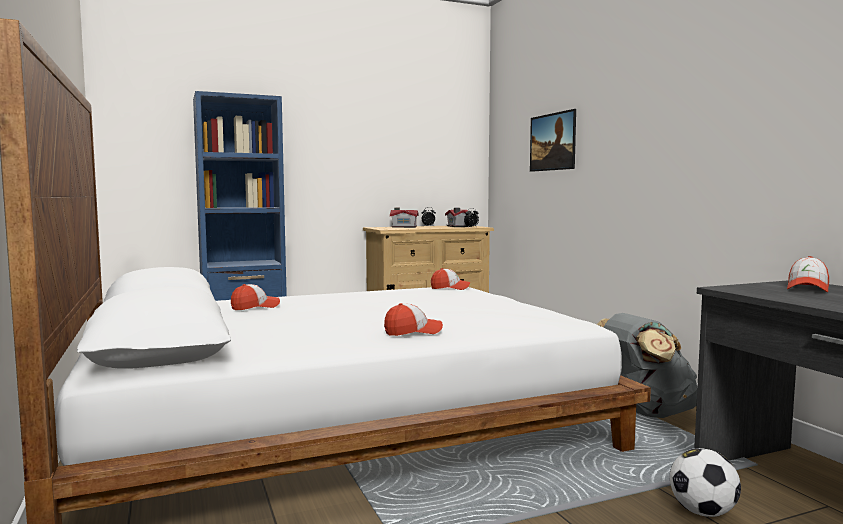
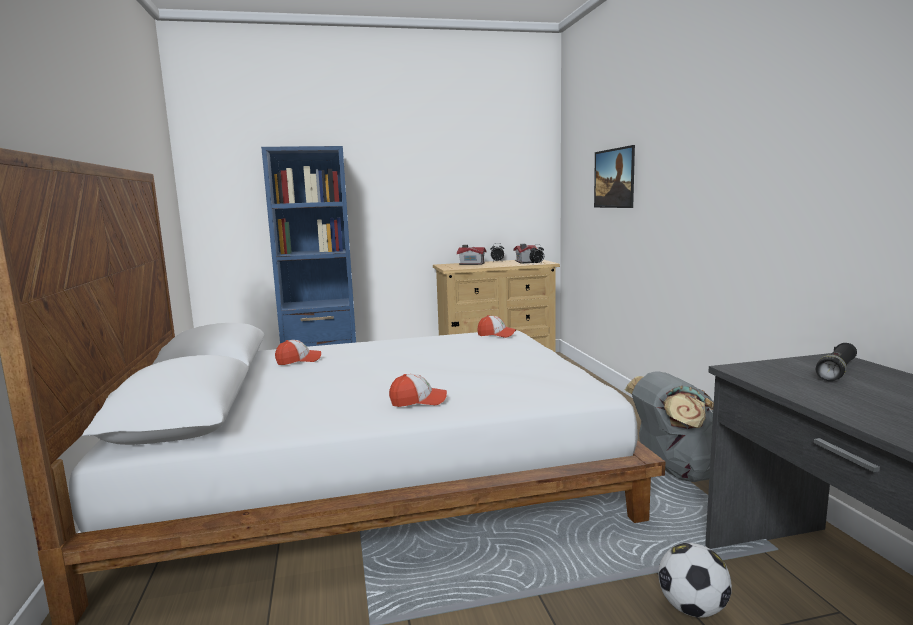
camera: 10 degrees right, 5 degrees up
cap [787,256,829,292] -> black flashlight [816,343,857,381]

